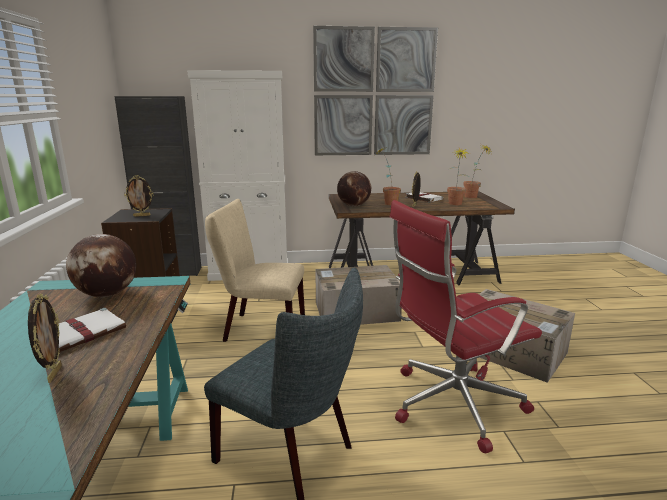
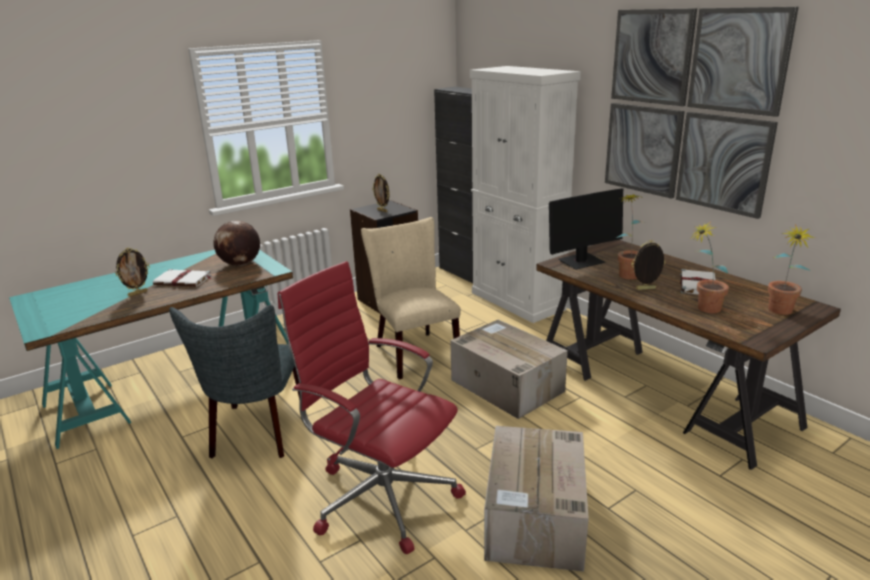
camera: 60 degrees right, 5 degrees up
globe [337,171,371,206] -> monitor [549,188,623,270]

